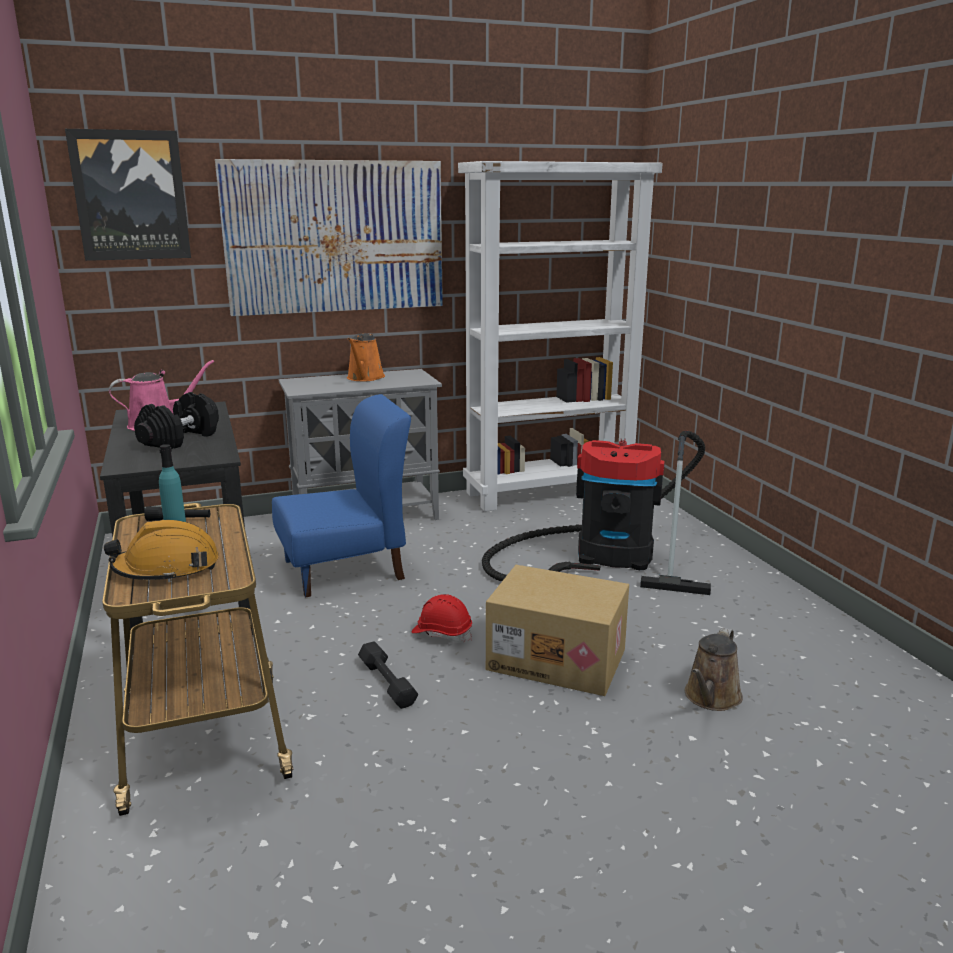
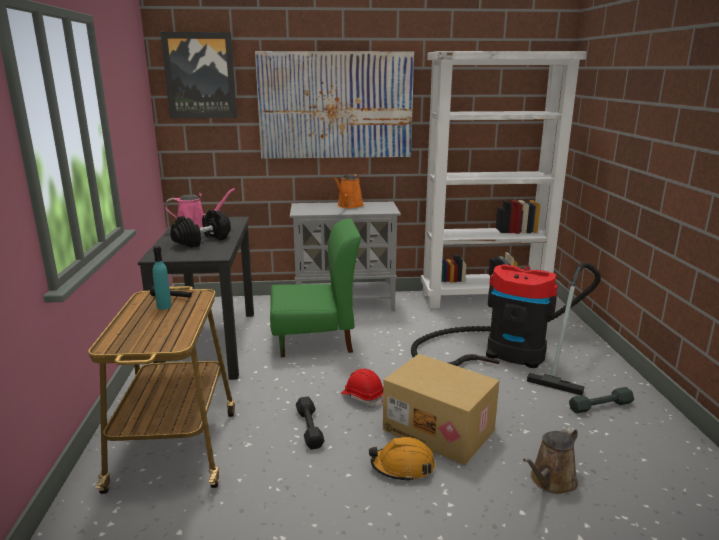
camera: 15 degrees right, 0 degrees up
orange hard hat [104,520,219,582] -> orange hard hat moved to [369,437,435,482]
blue chair [272,394,411,597] -> green chair [270,219,361,357]
none -> grey dumbbell [569,387,634,413]

